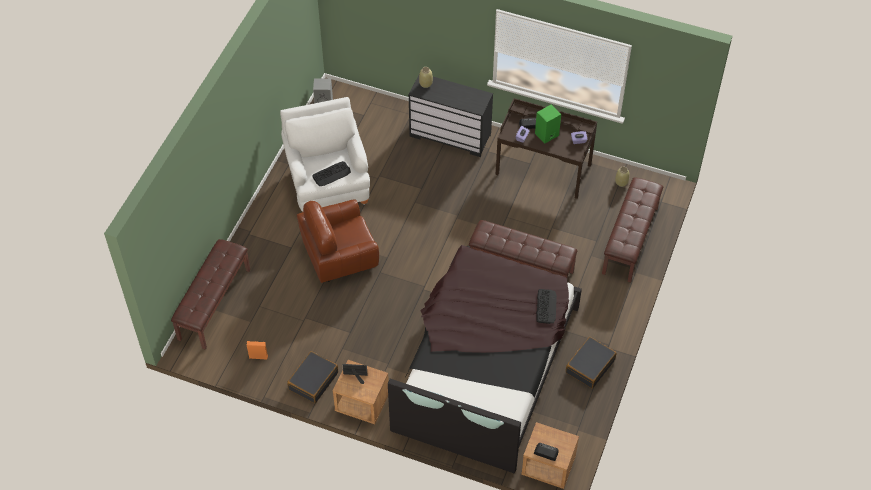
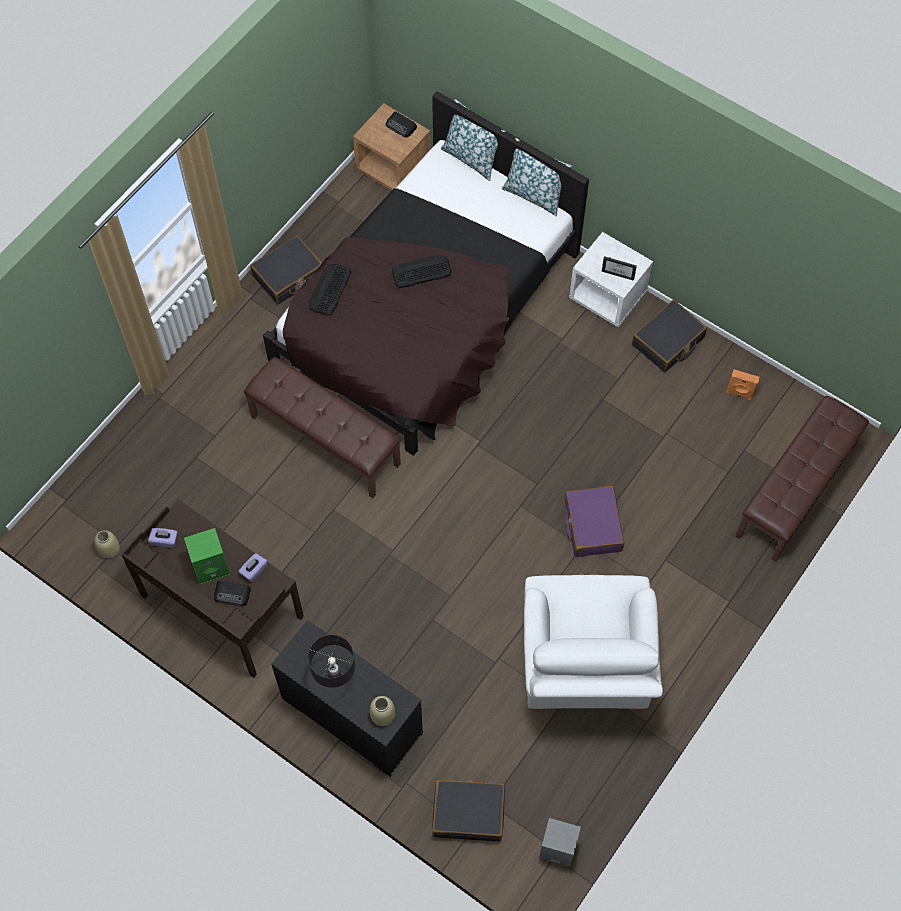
camera: 165 degrees left, 10 degrees up
brown armchair [297,199,379,283] -> purple suitcase [565,486,624,557]
keyboard [312,161,351,186] -> keyboard moved to [392,255,452,288]
brown nightstand [333,360,389,424] -> white nightstand [569,232,653,328]
brown bench [602,177,663,283] -> none
none -> black table lamp [308,635,355,688]
none -> black suitcase [432,780,505,842]

